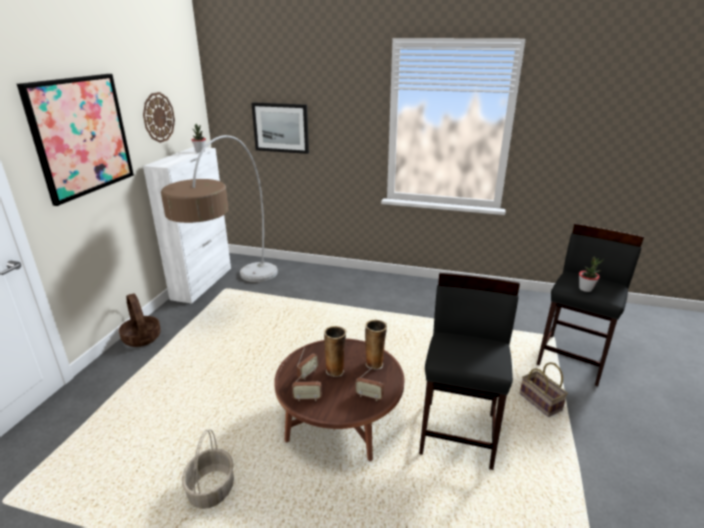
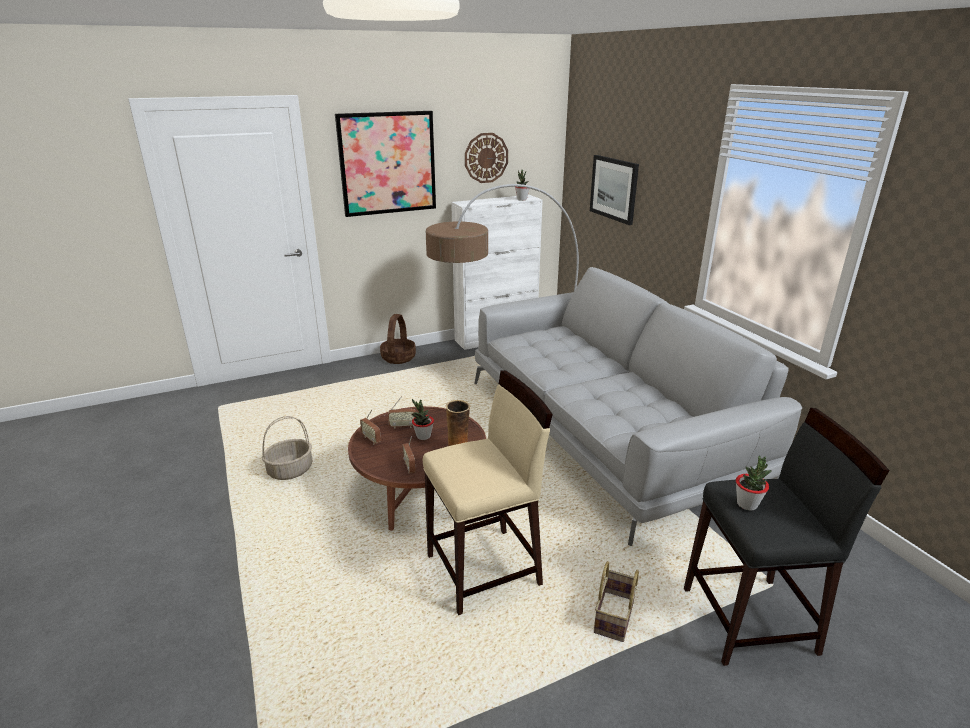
camera: 50 degrees right, 0 degrees up
vase [324,326,346,377] -> potted plant [412,399,434,440]
black stool [419,273,520,470] -> beige stool [423,370,553,615]
none -> grey sofa [474,267,802,546]

